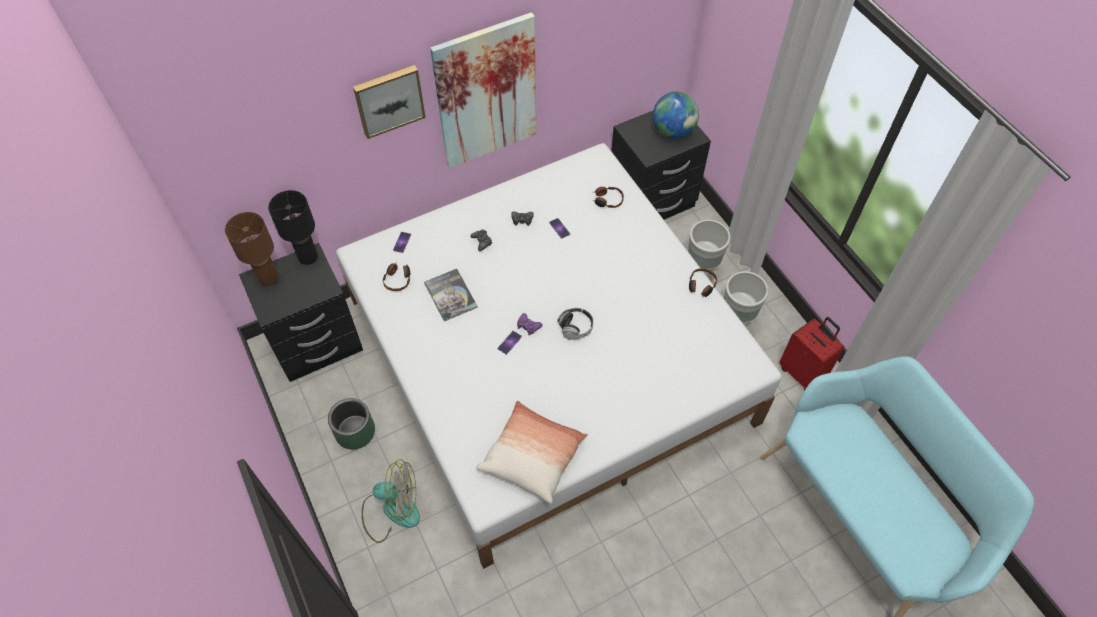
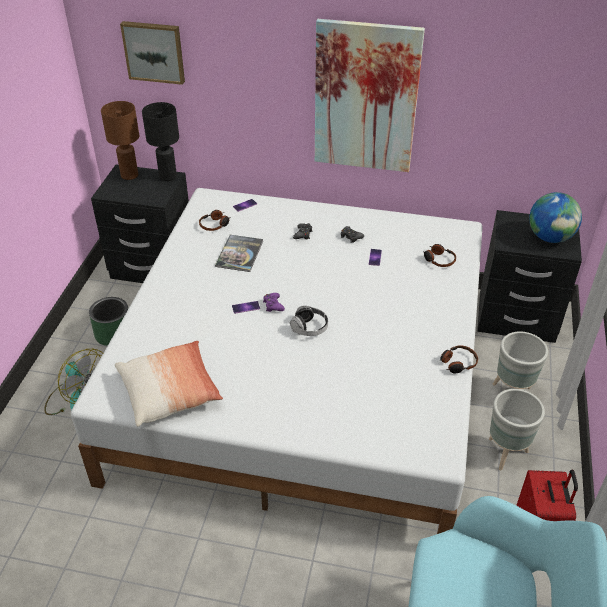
camera: 40 degrees right, 15 degrees down
picture [353,65,426,139] -> picture moved to [120,21,185,85]

